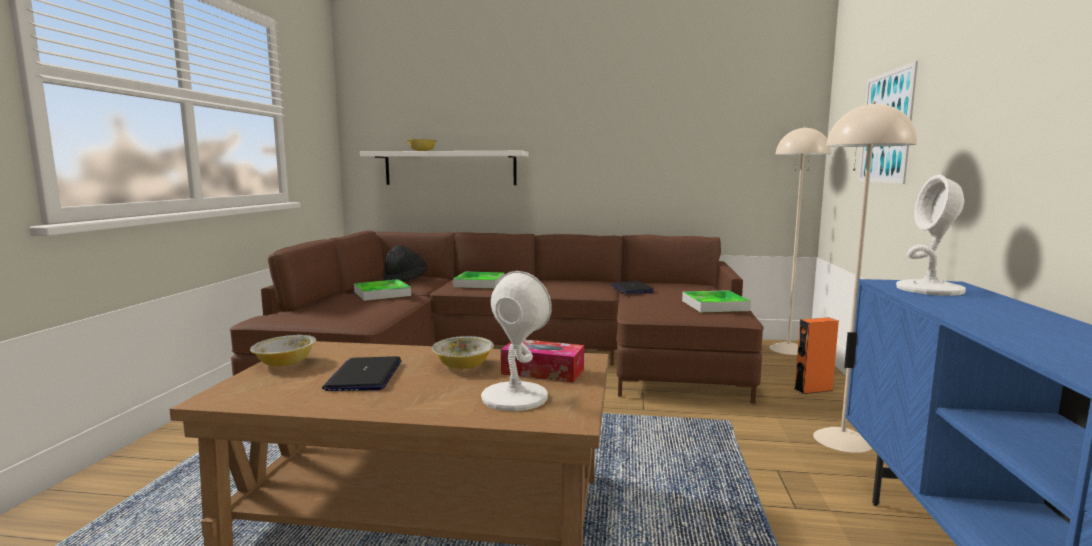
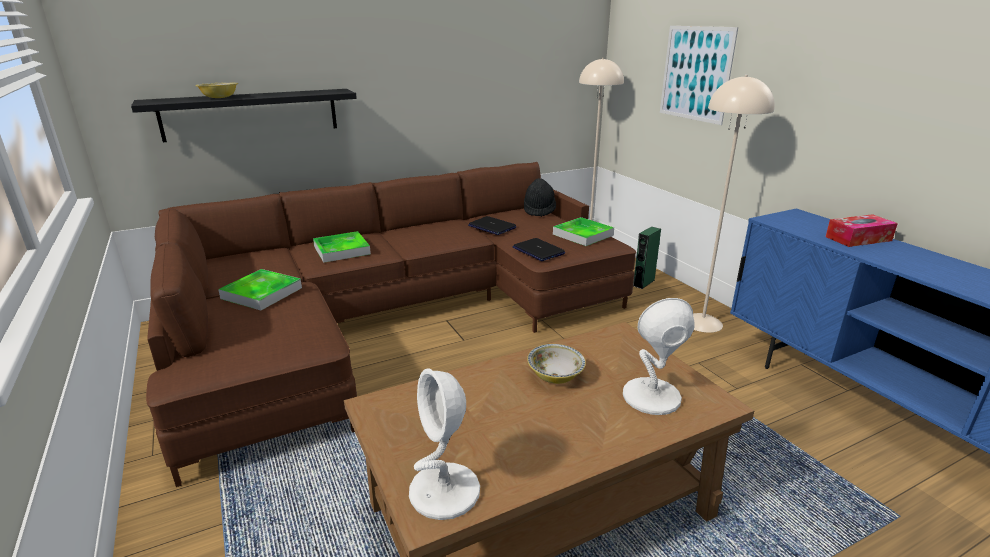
camera: 35 degrees left, 15 degrees up
bowl [250,335,316,366] -> none
laptop [322,356,402,391] -> laptop moved to [513,238,565,261]
white shelf [360,151,528,185] -> black shelf [131,89,357,142]
black hat [383,245,427,282] -> black hat moved to [524,178,556,217]
tissue box [501,340,584,383] -> tissue box moved to [825,214,898,247]
orange speaker [795,318,839,394] -> green speaker [633,227,661,289]
white table lamp [896,175,966,296] -> white table lamp moved to [409,369,480,520]

